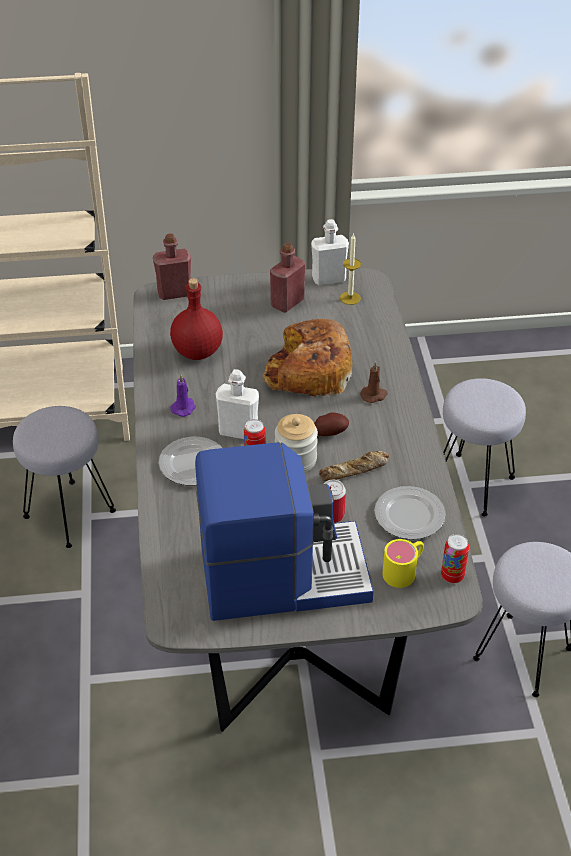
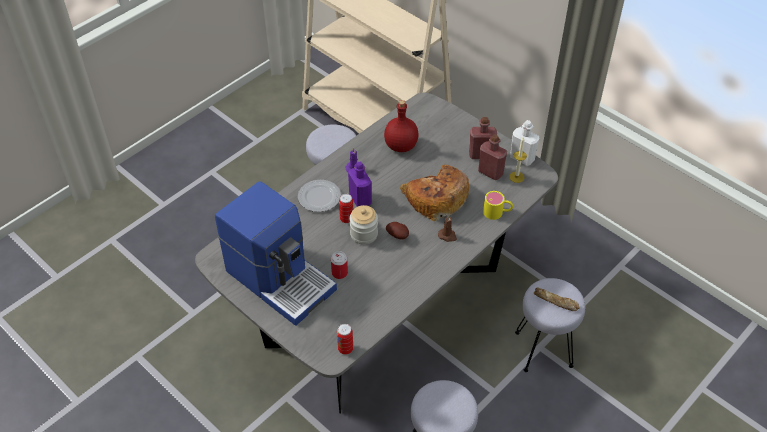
camera: 50 degrees right, 5 degrees up
red bottle [153,233,191,300] -> red bottle moved to [478,134,507,180]
white bottle [216,369,259,439] -> purple bottle [348,161,372,207]
bread [319,451,389,481] -> bread moved to [534,287,580,311]
plate [374,486,446,540] -> none
yellow mug [382,539,424,588] -> yellow mug moved to [483,191,513,220]

